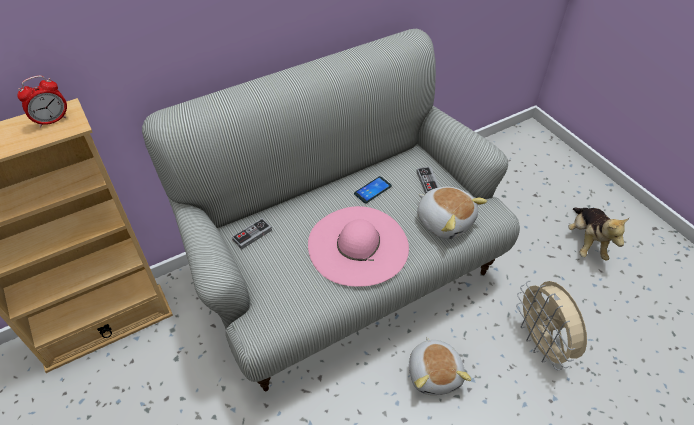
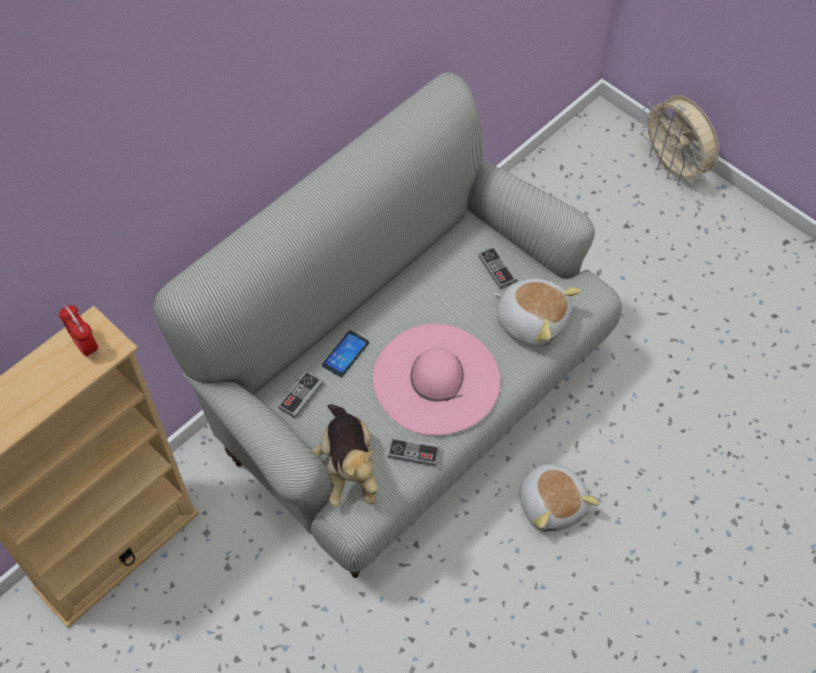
camera: 15 degrees left, 10 degrees up
alarm clock [17,76,67,128] -> alarm clock turned 105 degrees clockwise [59,305,98,358]
phone [354,176,392,203] -> phone moved to [322,331,369,377]
beige fan [516,281,587,370] -> beige fan moved to [640,95,719,186]
plush toy [568,207,630,261] -> plush toy moved to [313,404,378,507]
none -> game controller [388,436,440,467]

